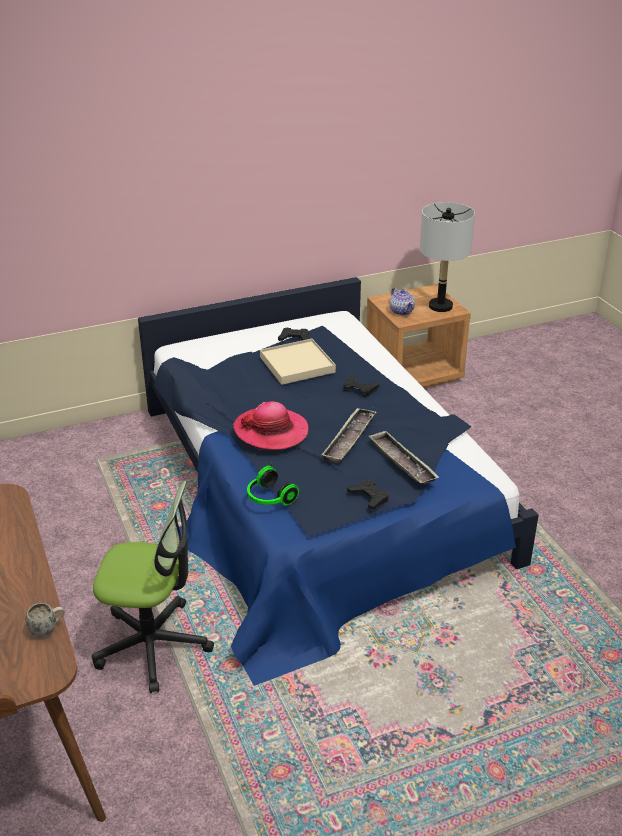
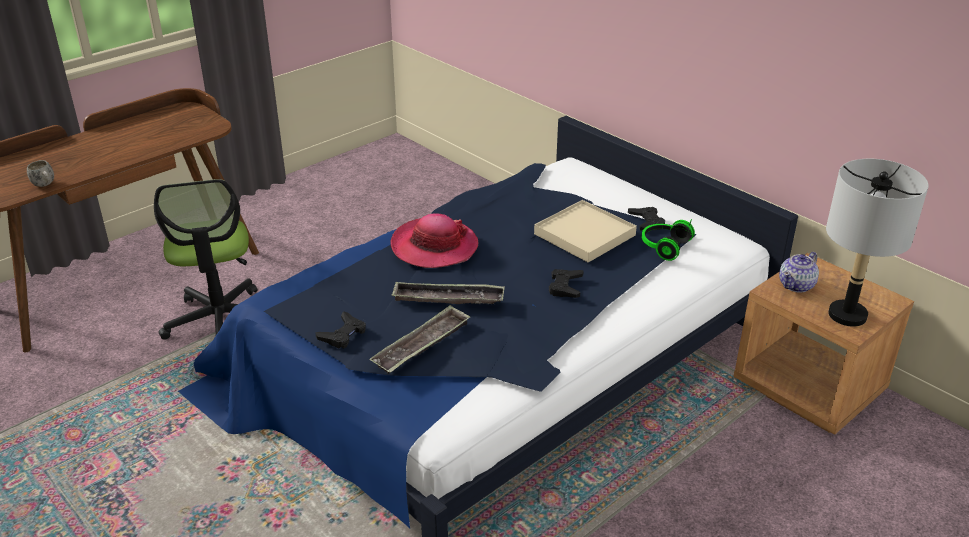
camera: 70 degrees right, 0 degrees up
headphones [247,461,299,505] -> headphones moved to [642,219,695,261]

